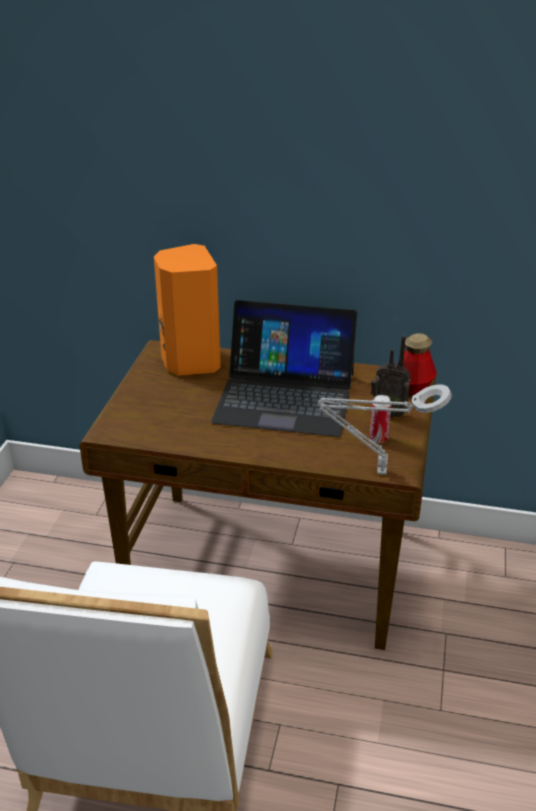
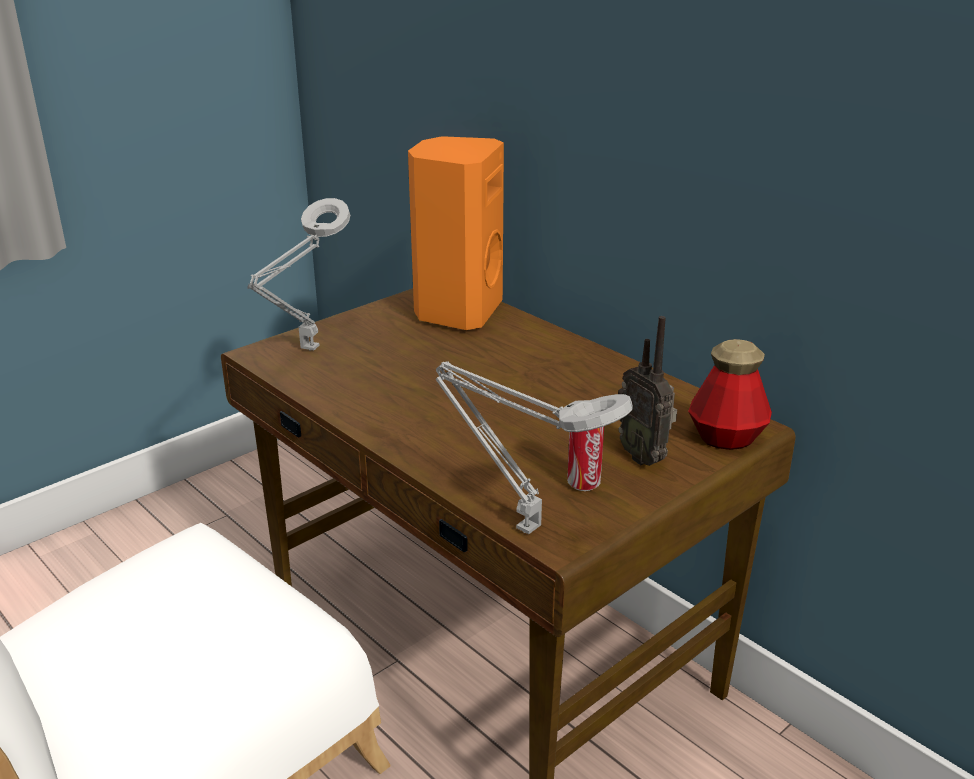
camera: 35 degrees right, 5 degrees down
laptop [211,300,357,437] -> none
none -> grey table lamp [247,198,351,351]

